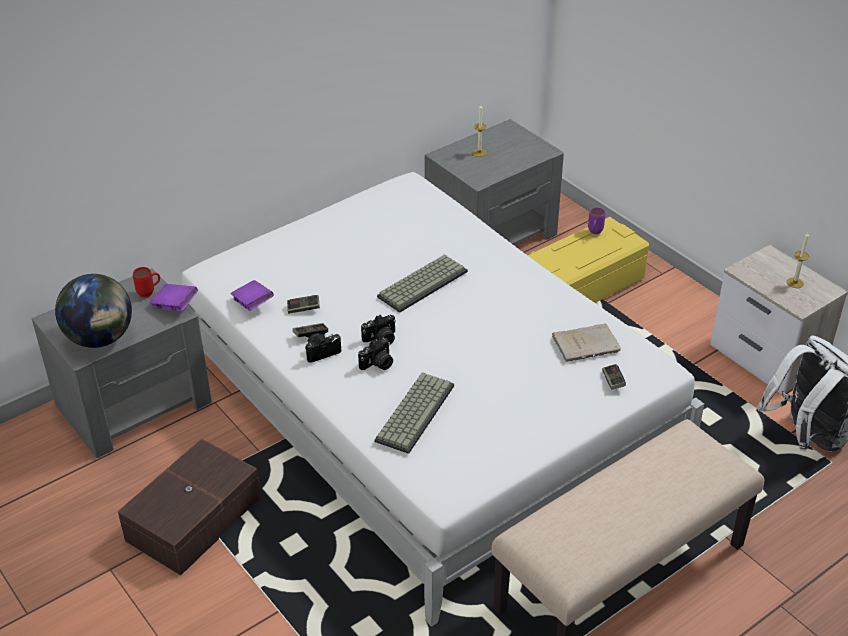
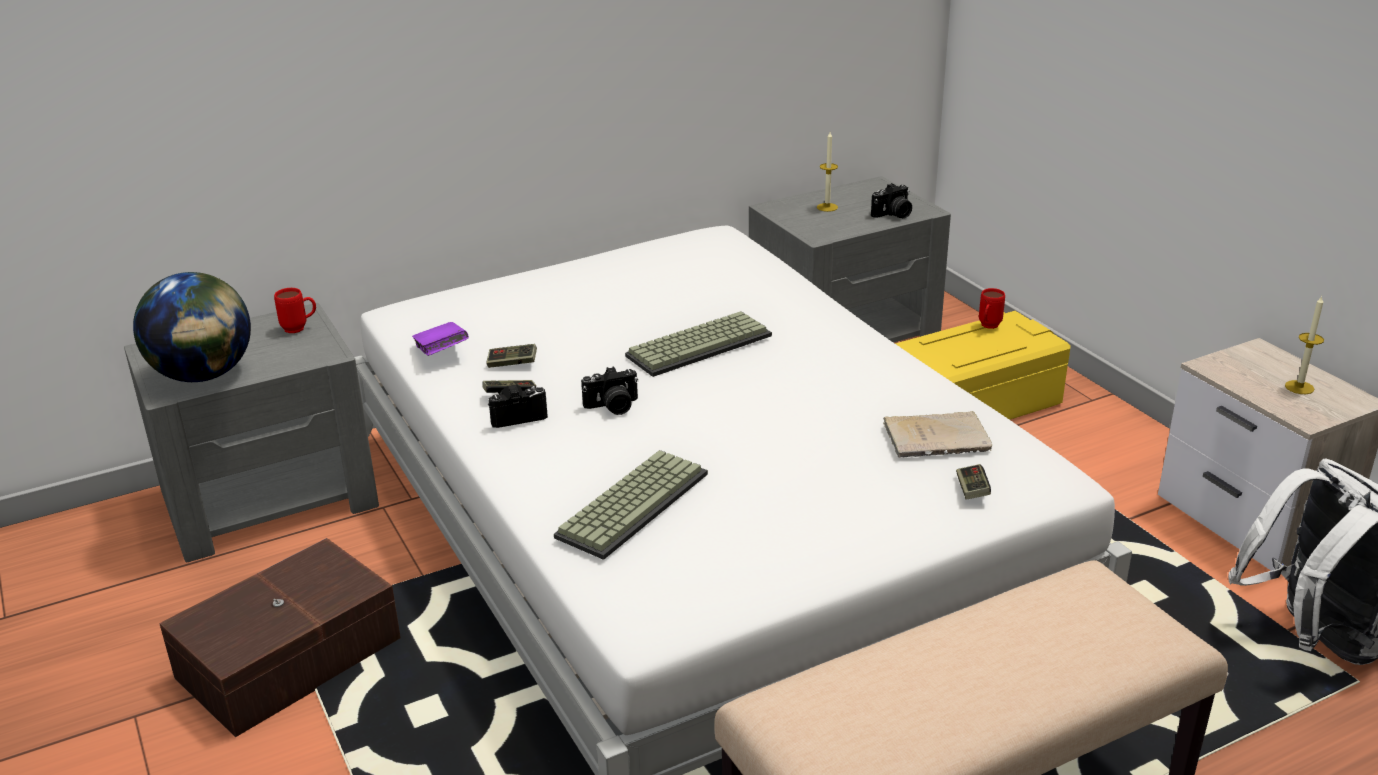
camera: 10 degrees right, 10 degrees down
purple book [149,284,198,311] -> none
camera [358,338,393,370] -> camera moved to [871,183,912,218]
purple mug [588,207,605,234] -> red mug [979,288,1005,329]

